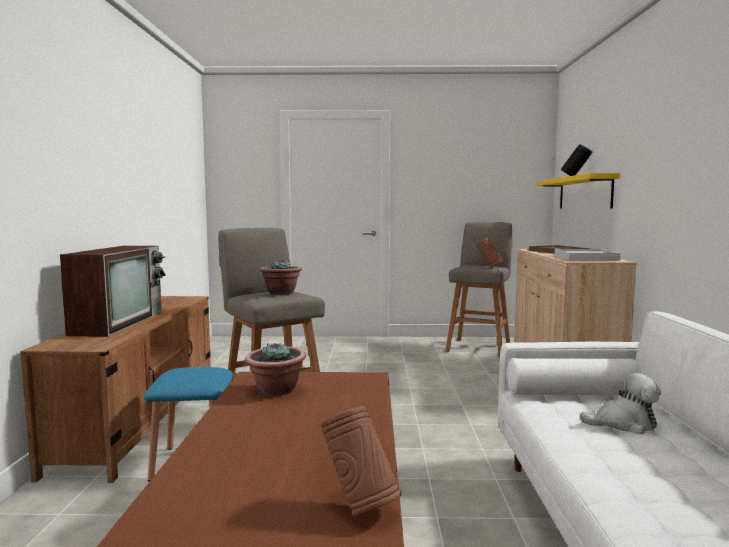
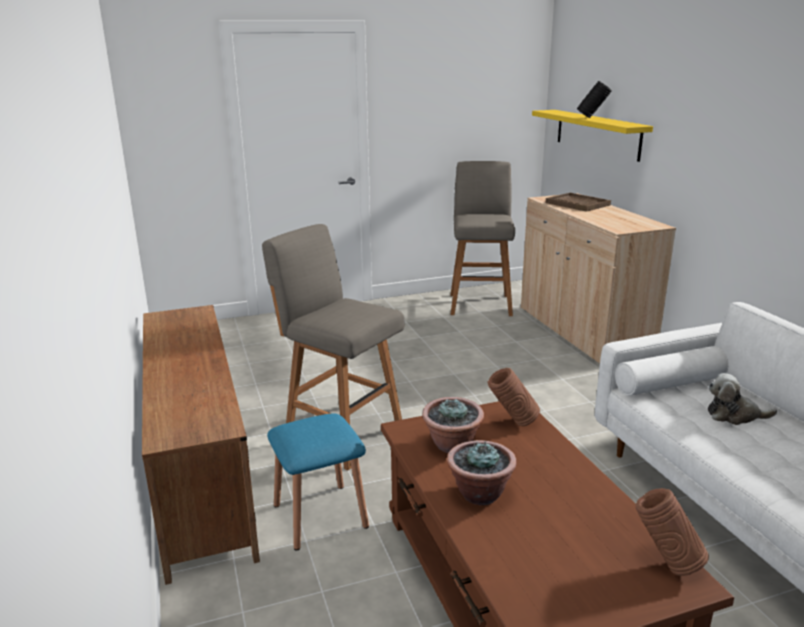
camera: 20 degrees left, 15 degrees up
television [60,246,166,337] -> none
potted plant [260,259,302,295] -> potted plant moved to [447,440,517,505]
brown vase [476,238,503,268] -> brown vase moved to [488,368,540,426]
white tray [555,249,621,261] -> none
plush toy [580,373,661,434] -> plush toy turned 150 degrees counterclockwise [708,373,777,425]

